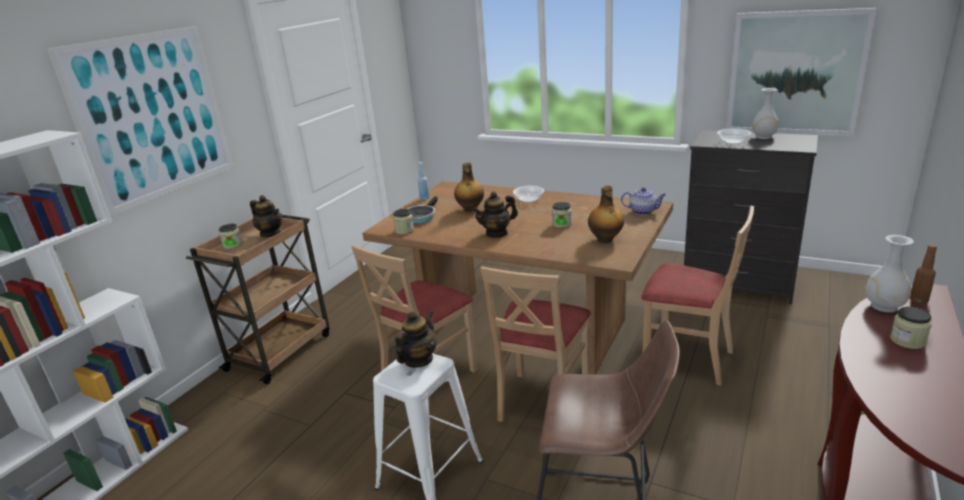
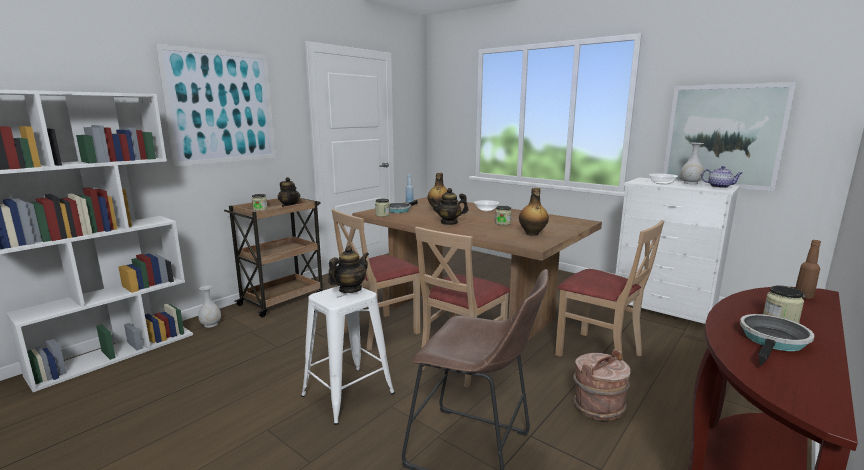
camera: 10 degrees right, 10 degrees down
teapot [621,187,666,215] -> teapot moved to [701,166,743,188]
black dresser [684,130,818,304] -> white dresser [615,177,740,324]
white vase [865,235,914,312] -> white vase moved to [198,285,221,328]
none -> brown bucket [573,349,631,420]
none -> frying pan [740,314,814,366]

